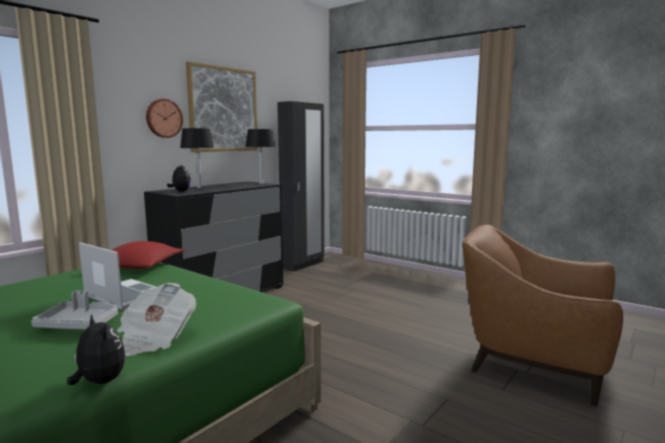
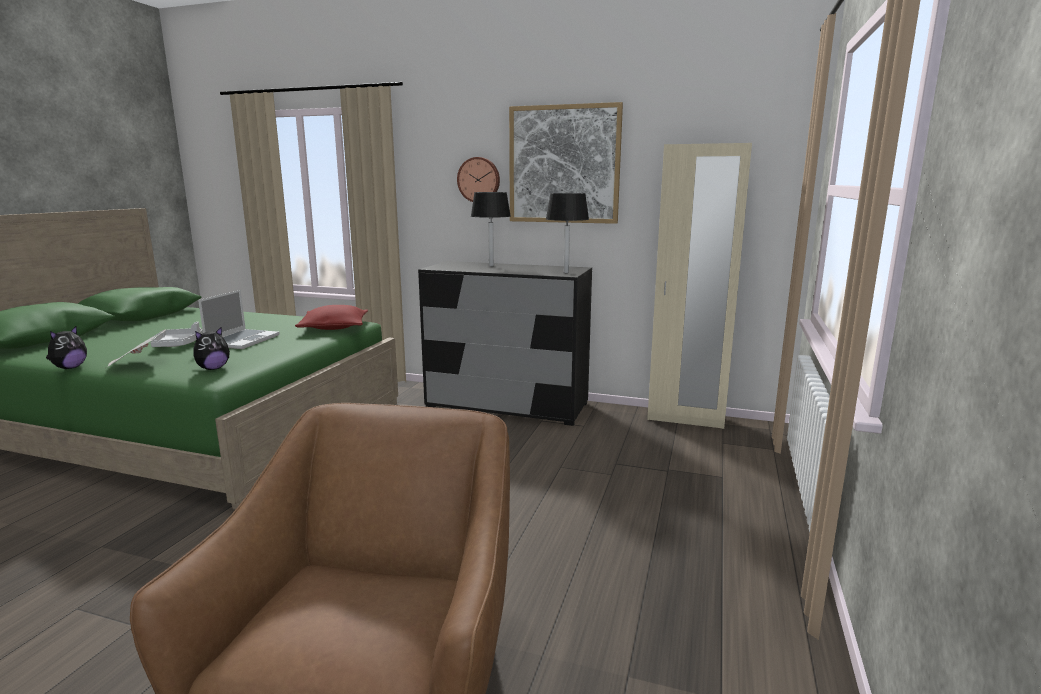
camera: 70 degrees right, 5 degrees up
plush toy [167,164,191,192] -> plush toy moved to [193,327,230,370]
black wardrobe [277,101,324,271] -> beige wardrobe [647,143,752,429]

